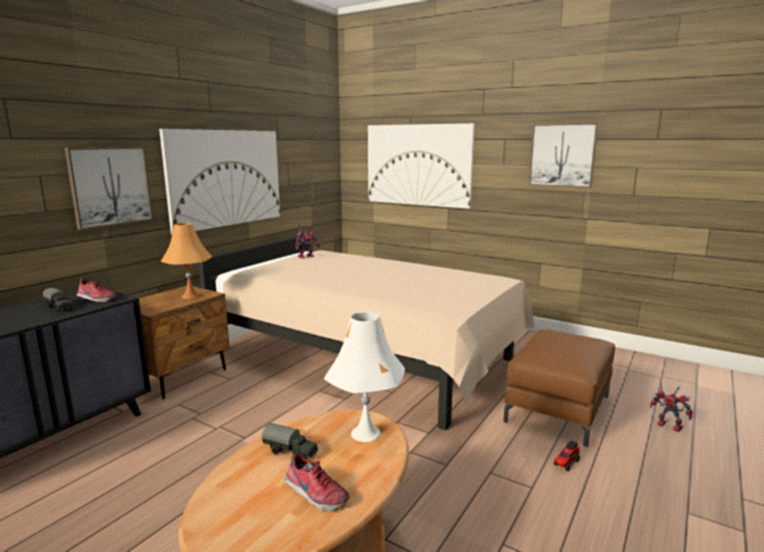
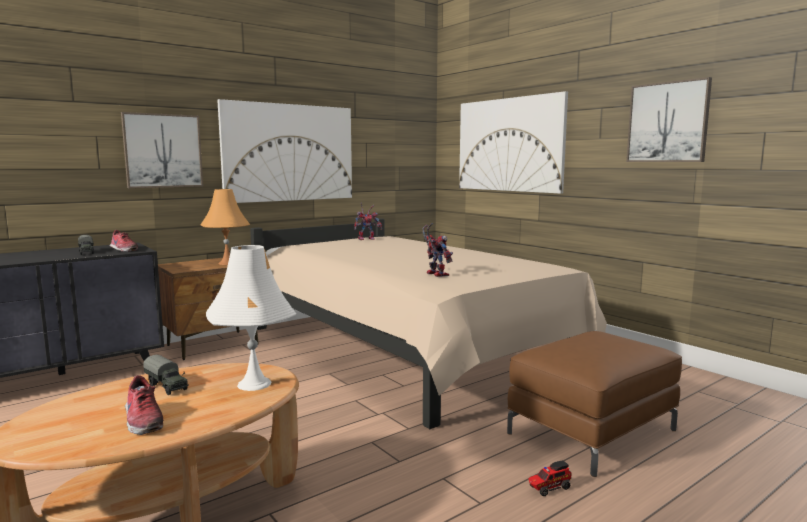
camera: 20 degrees right, 5 degrees down
toy robot [650,383,693,432] -> toy robot moved to [422,223,453,277]

